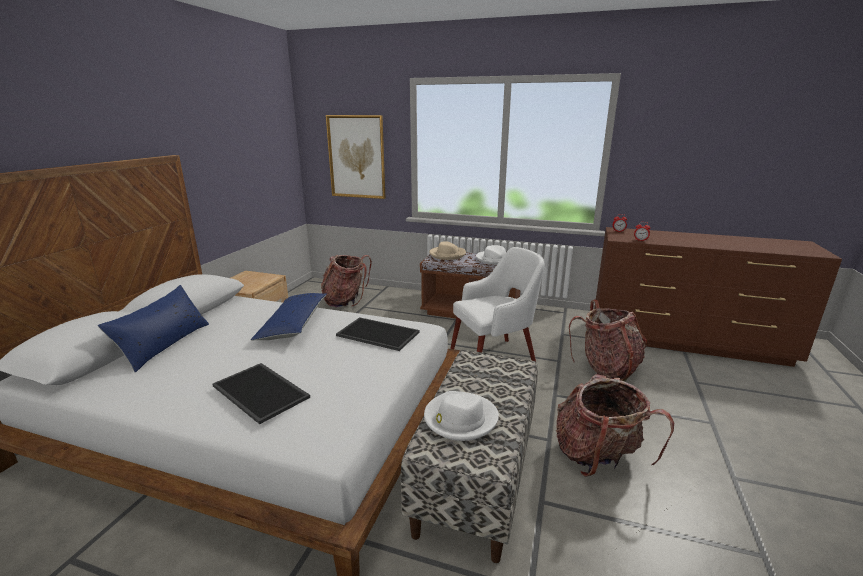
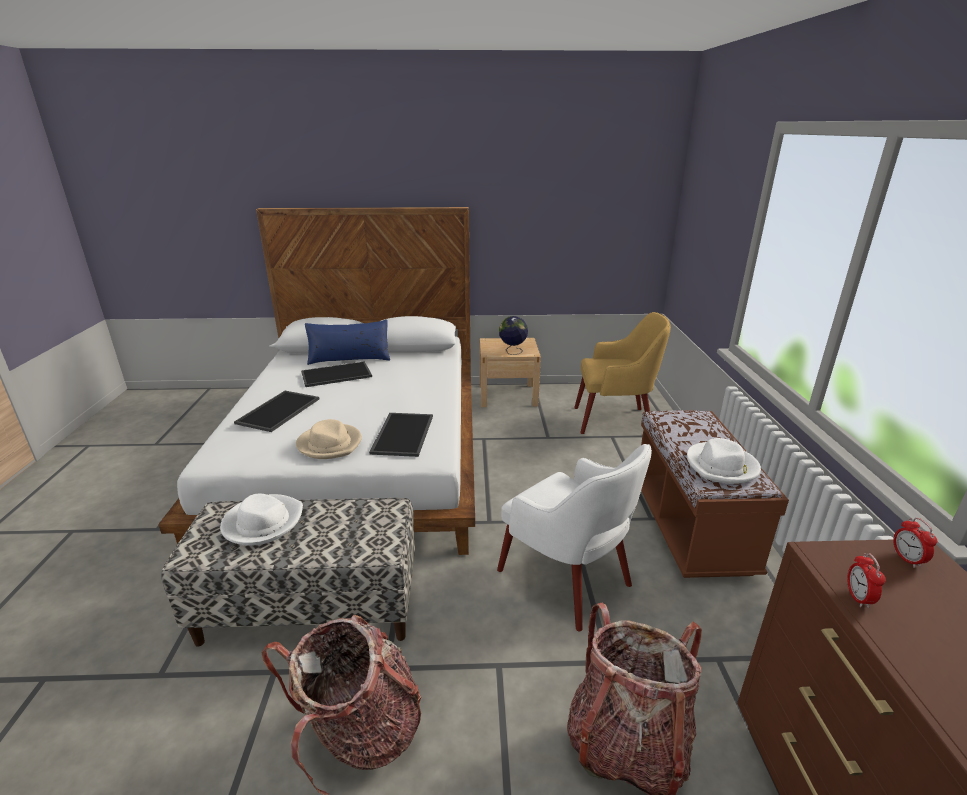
camera: 70 degrees right, 5 degrees up
blue pillow [251,293,327,340] -> none
backpack [321,255,372,307] -> yellow armchair [574,312,671,434]
picture [326,115,385,199] -> none
beige hat [429,241,466,260] -> beige hat moved to [296,419,362,459]
none -> tray [301,361,372,387]
none -> globe [499,316,528,355]

